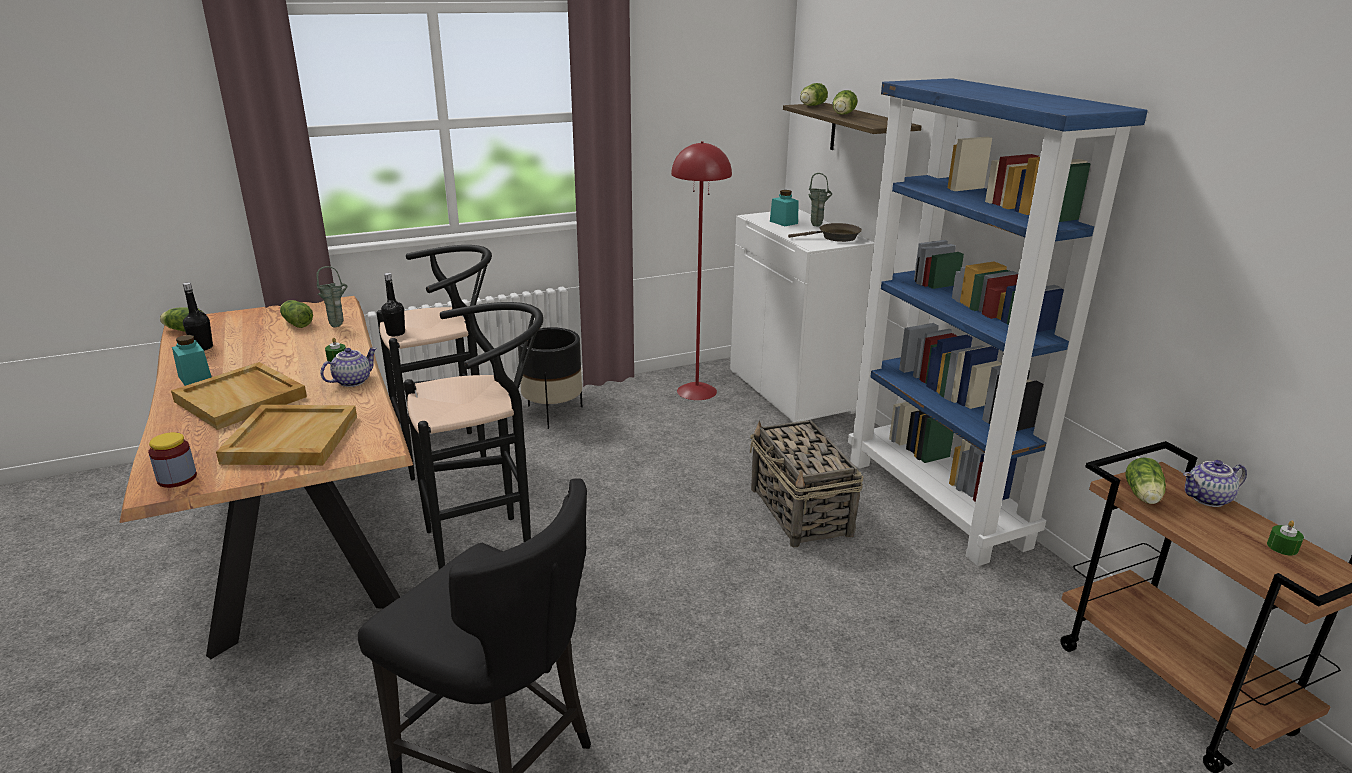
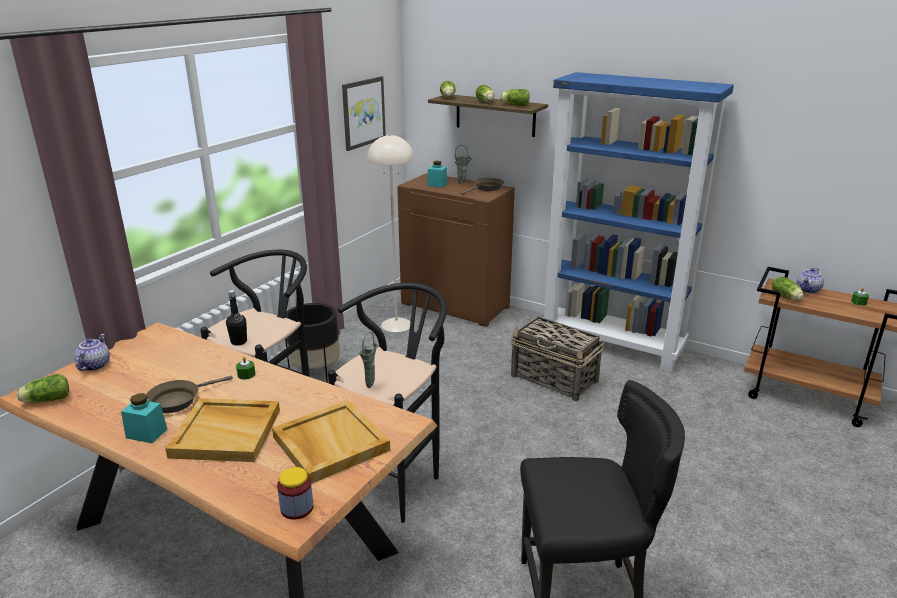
camera: 35 degrees left, 0 degrees up
black bottle [183,282,213,351] -> none
lettuce [280,300,313,328] -> lettuce moved to [500,89,530,106]
green vase [316,266,348,328] -> green vase moved to [359,332,377,388]
teapot [321,348,377,387] -> teapot moved to [75,334,110,371]
red floor lamp [671,141,732,400] -> beige floor lamp [367,134,414,332]
white cabinet [730,209,874,422] -> brown cabinet [397,173,515,327]
none -> brown frying pan [146,376,233,413]
none -> picture [342,76,386,151]

